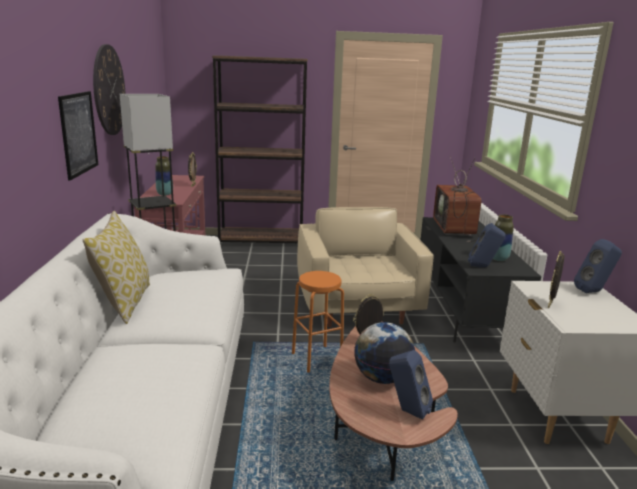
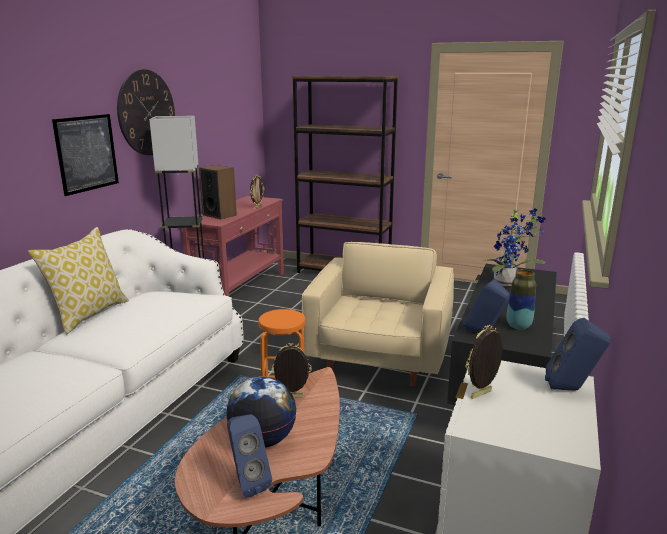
camera: 25 degrees right, 0 degrees up
vase [155,156,173,196] -> speaker [199,165,237,220]
television [433,156,481,242] -> potted plant [484,208,546,286]

